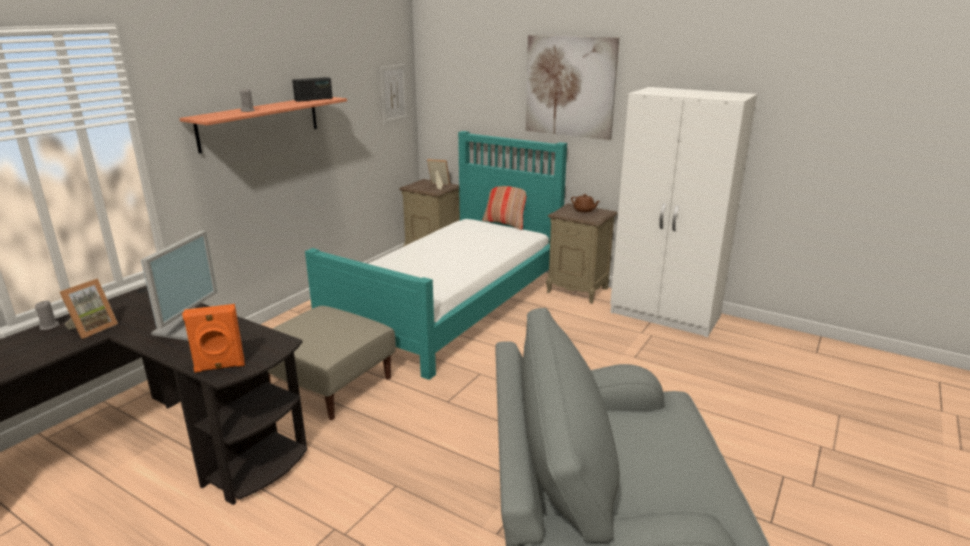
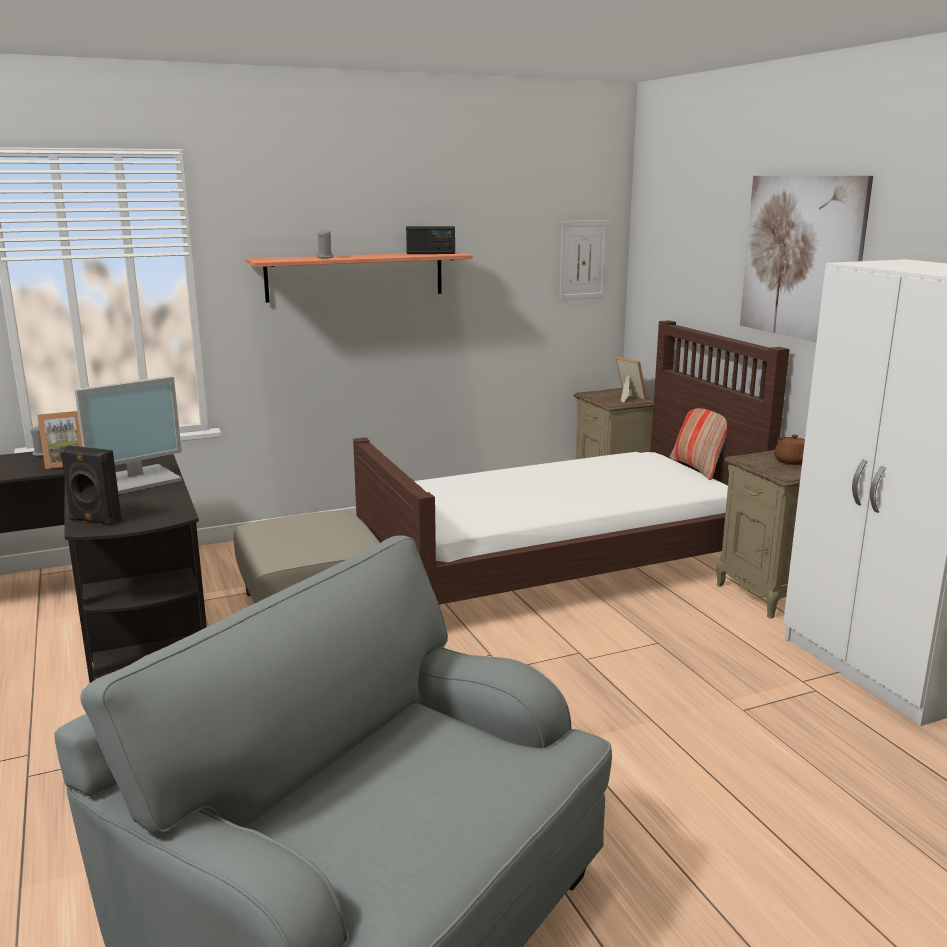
camera: 35 degrees right, 5 degrees down
orange speaker [182,304,245,373] -> black speaker [59,445,122,526]
turquoise bed [305,131,567,380] -> brown bed [353,320,790,605]

